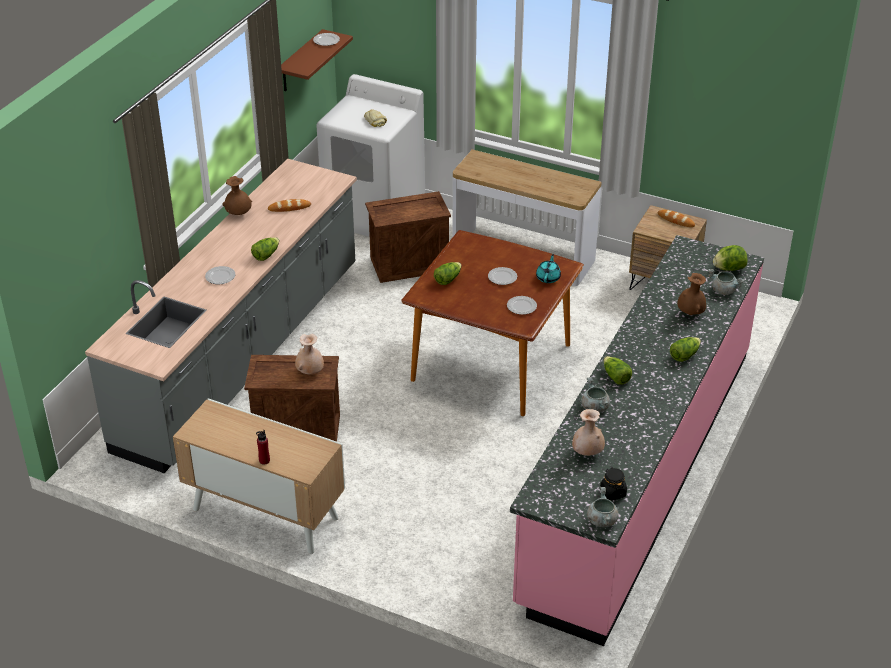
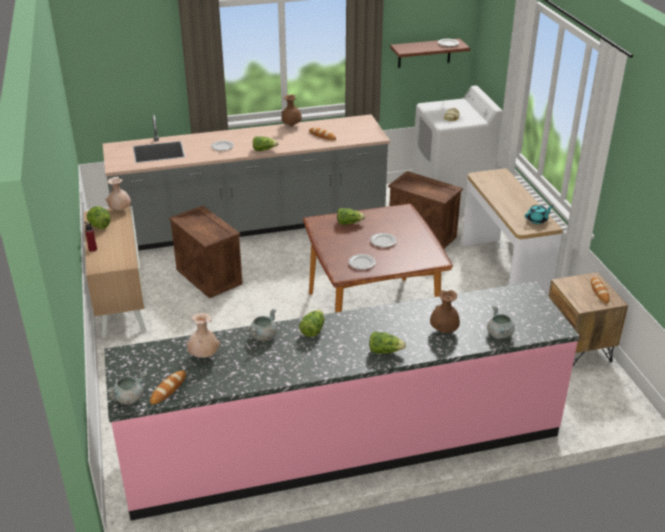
camera: 50 degrees right, 5 degrees down
beige vase [295,334,324,374] -> beige vase moved to [106,177,131,211]
turquoise teapot [536,254,561,283] -> turquoise teapot moved to [525,205,554,224]
black jar [600,468,627,501] -> bread [150,371,186,404]
lettuce [713,245,747,271] -> lettuce moved to [87,206,111,229]

